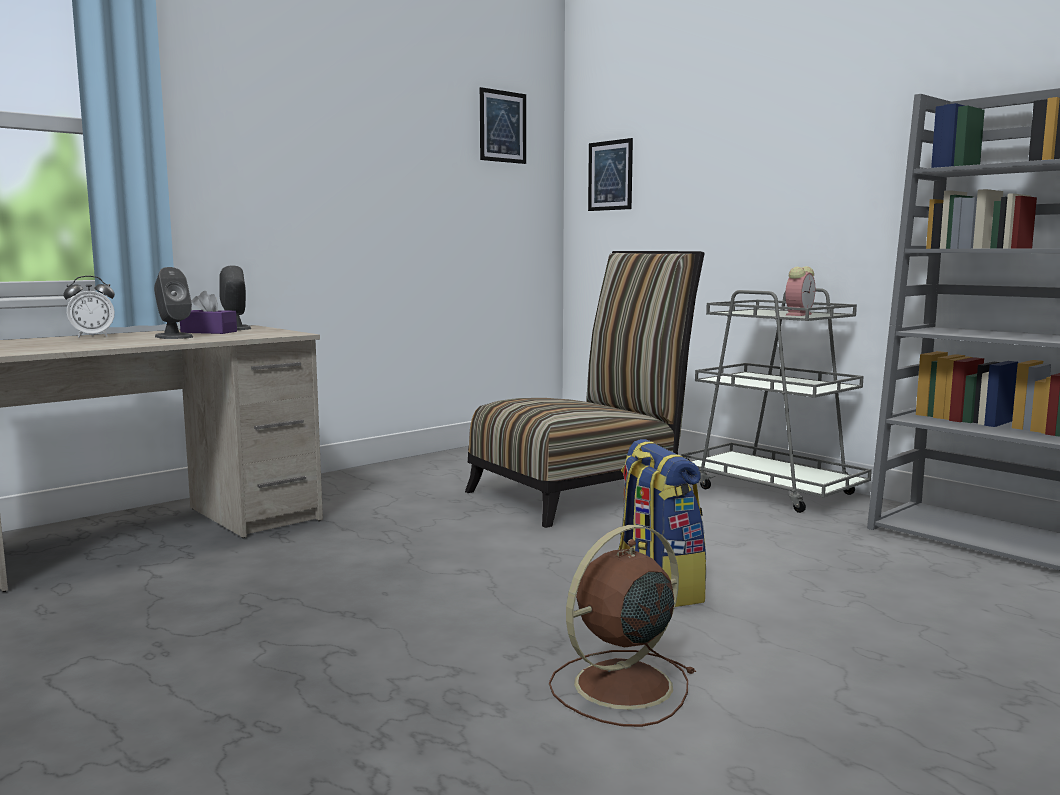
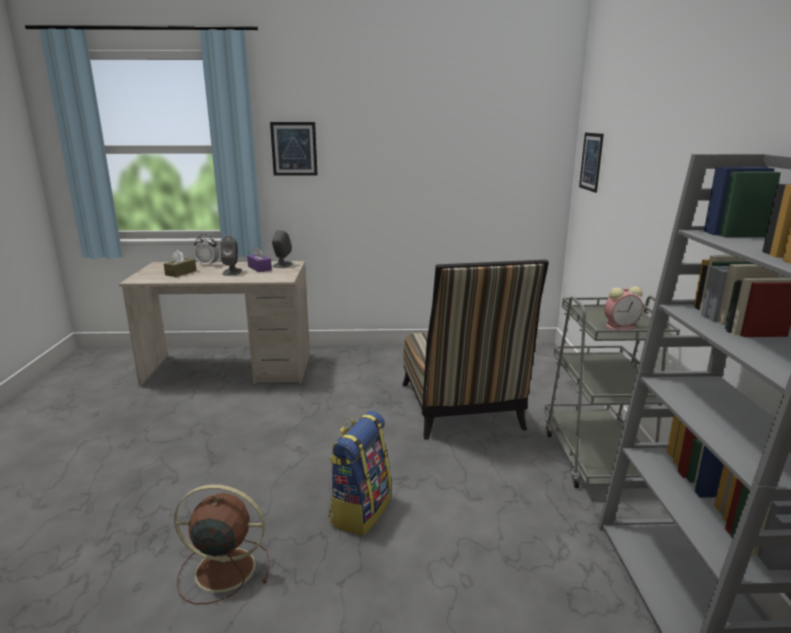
camera: 40 degrees right, 10 degrees up
chair [465,251,705,528] -> chair turned 75 degrees clockwise [402,260,549,440]
picture [480,87,526,164] -> picture moved to [270,122,318,176]
none -> brown tissue box [164,250,197,277]

